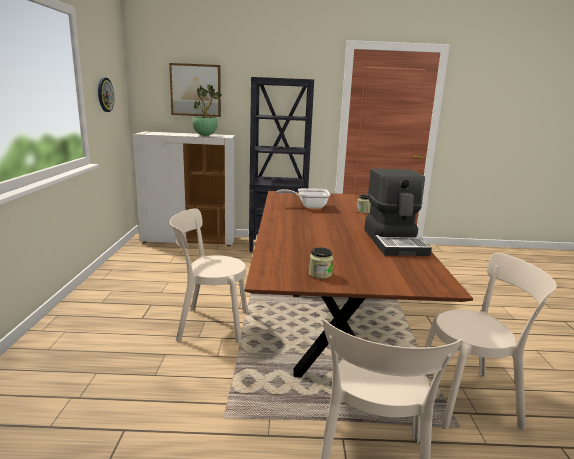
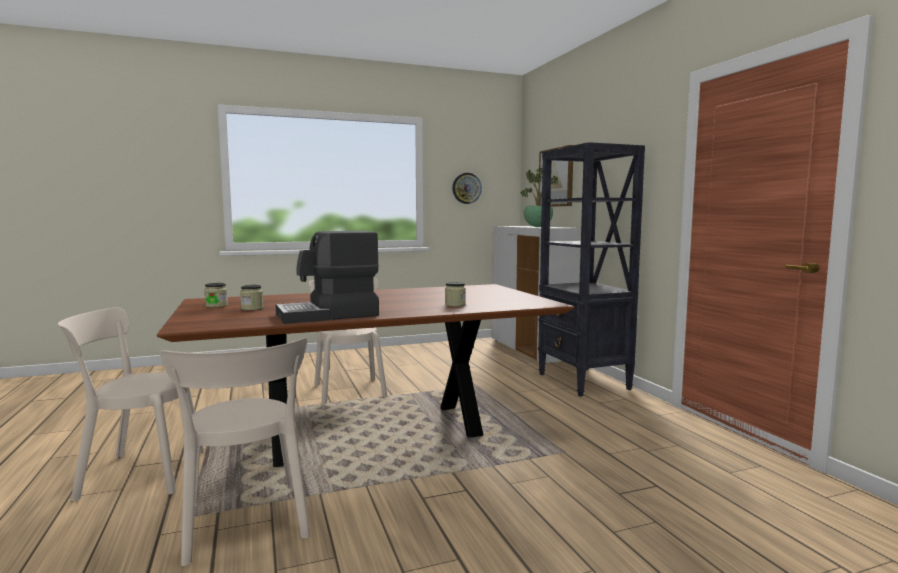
camera: 70 degrees right, 10 degrees down
frying pan [277,188,330,208] -> none
none -> jar [240,285,264,310]

